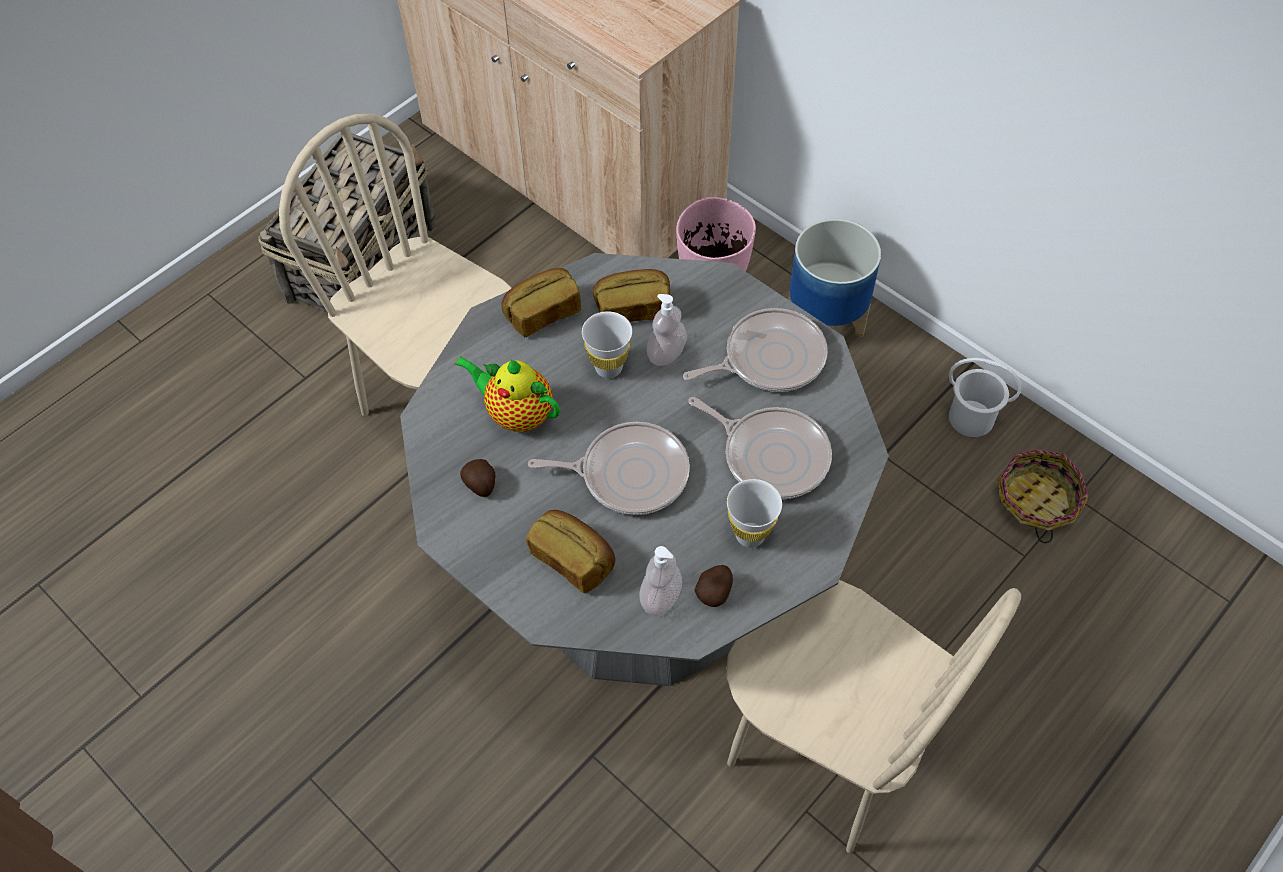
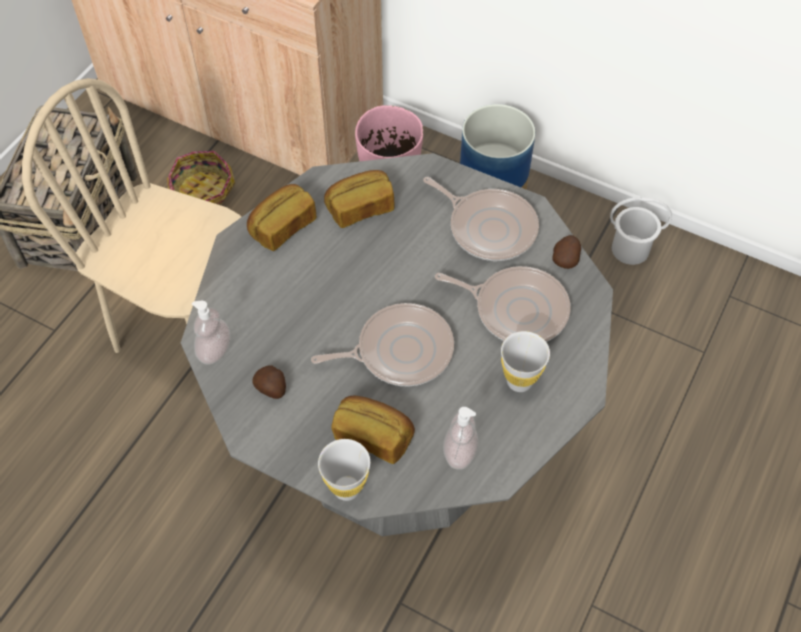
camera: 15 degrees left, 0 degrees up
teapot [455,356,560,432] -> none
white cup [582,311,632,378] -> white cup moved to [318,439,370,501]
soap dispenser [647,294,687,366] -> soap dispenser moved to [192,301,231,365]
frying pan [683,308,828,392] -> frying pan turned 75 degrees clockwise [423,177,539,261]
potato [694,565,733,607] -> potato moved to [552,235,581,269]
beige chair [726,580,1021,853] -> none
basket [997,449,1088,543] -> basket moved to [167,151,235,205]

